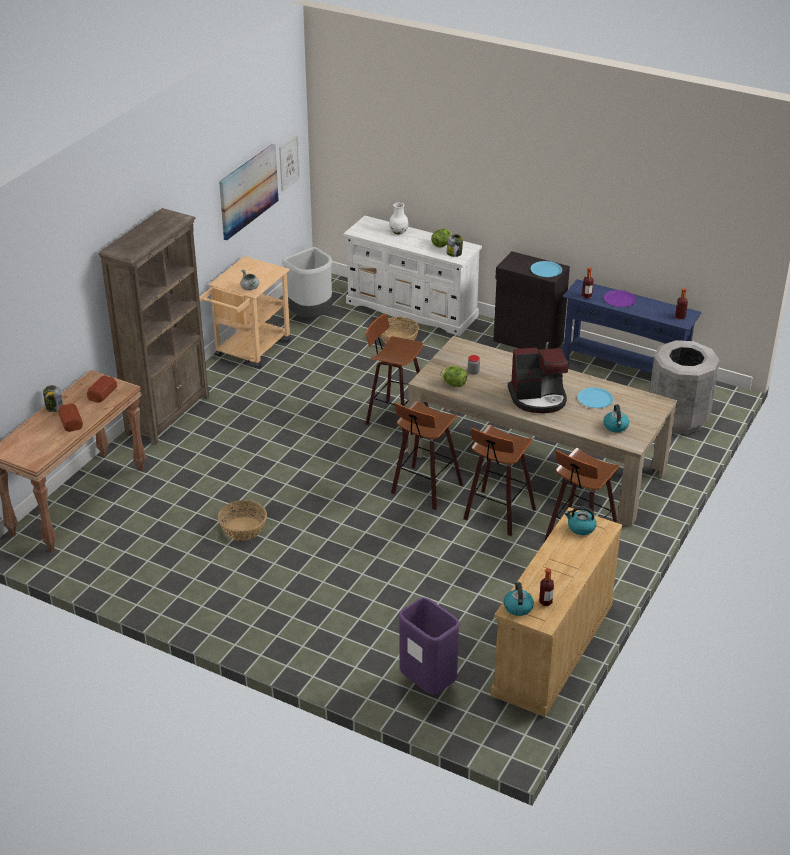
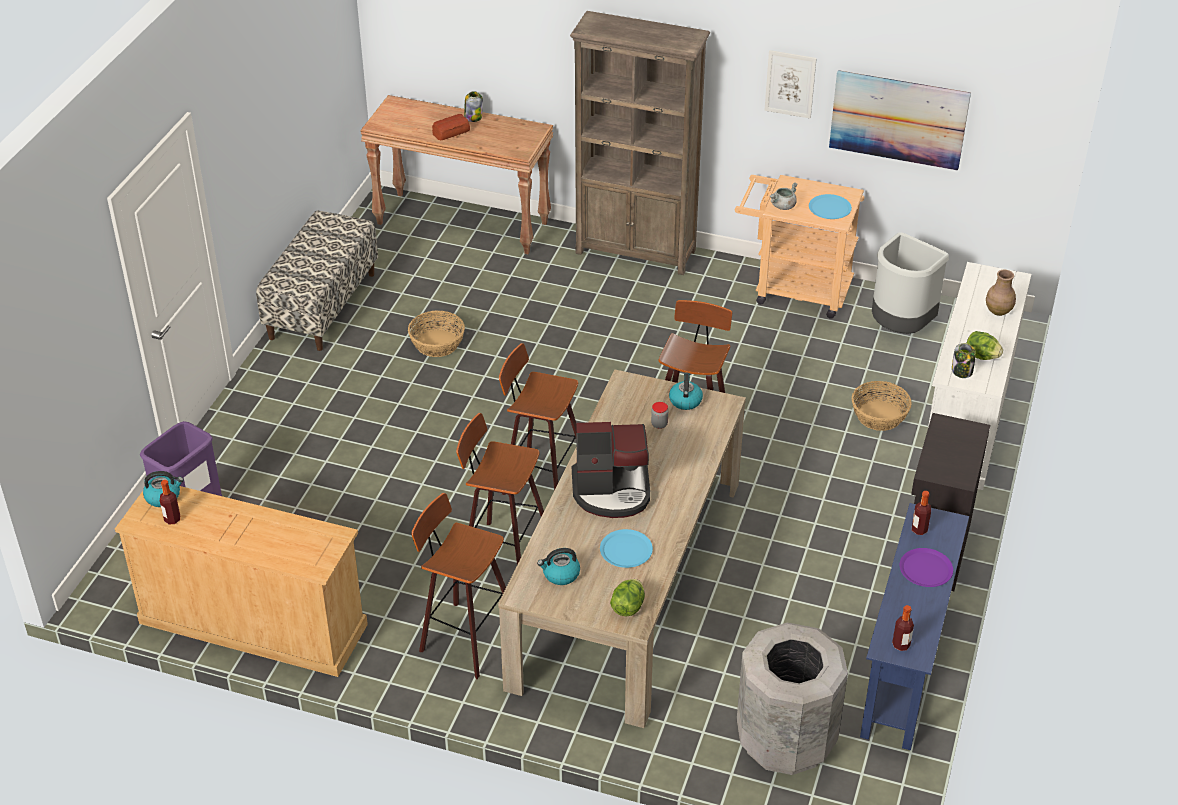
camera: 80 degrees right, 5 degrees up
bread [87,375,117,403] -> none
picture [279,134,300,192] -> picture moved to [764,50,817,118]
white vase [389,203,409,235] -> brown vase [986,270,1016,316]
lettuce [441,366,467,387] -> lettuce moved to [610,579,645,616]
coffee machine [508,347,568,413] -> coffee machine turned 75 degrees counterclockwise [572,422,650,518]
blue plate [531,261,562,277] -> blue plate moved to [809,194,852,219]
kettle [565,506,596,535] -> kettle moved to [669,373,703,410]
none -> bench [256,210,378,351]

